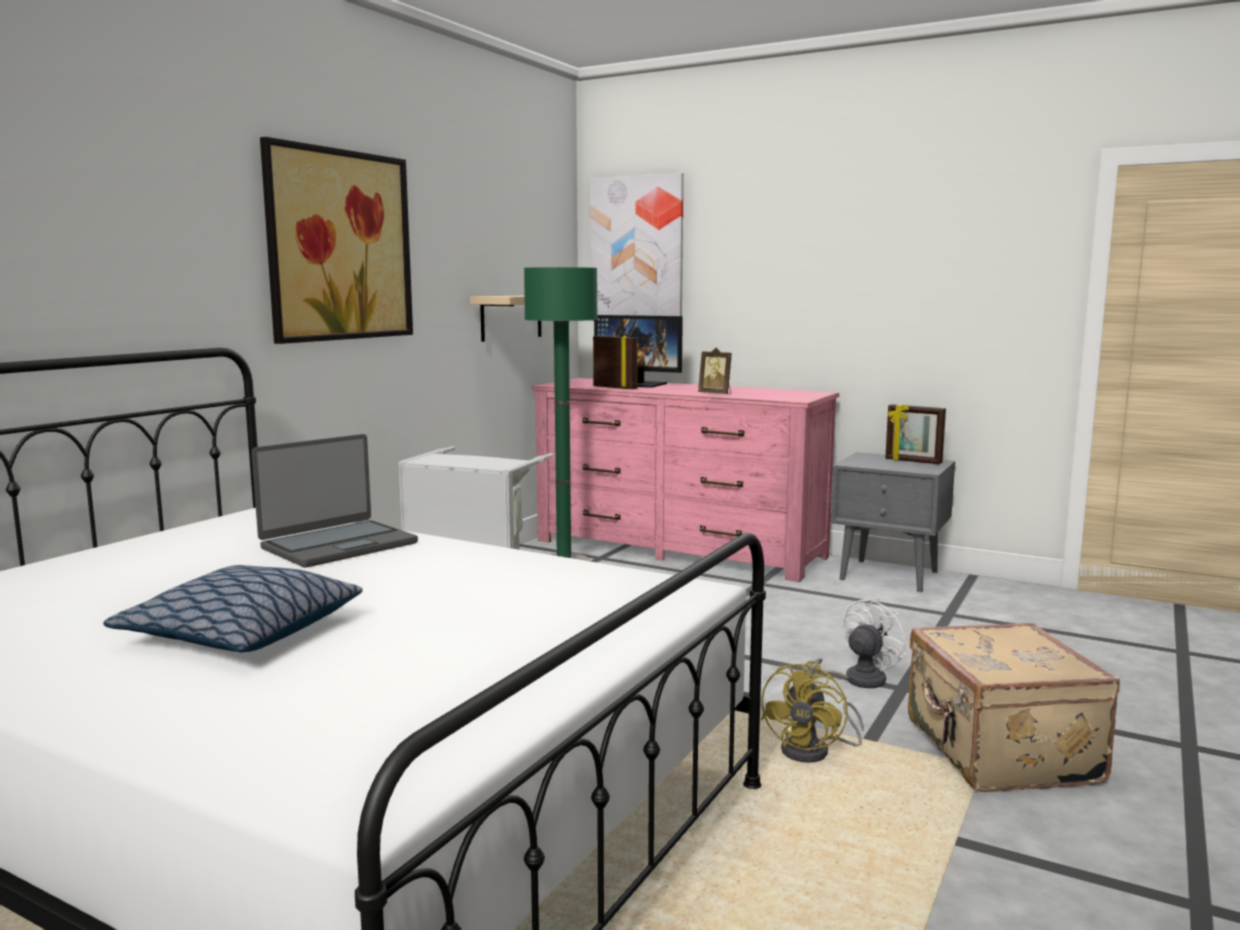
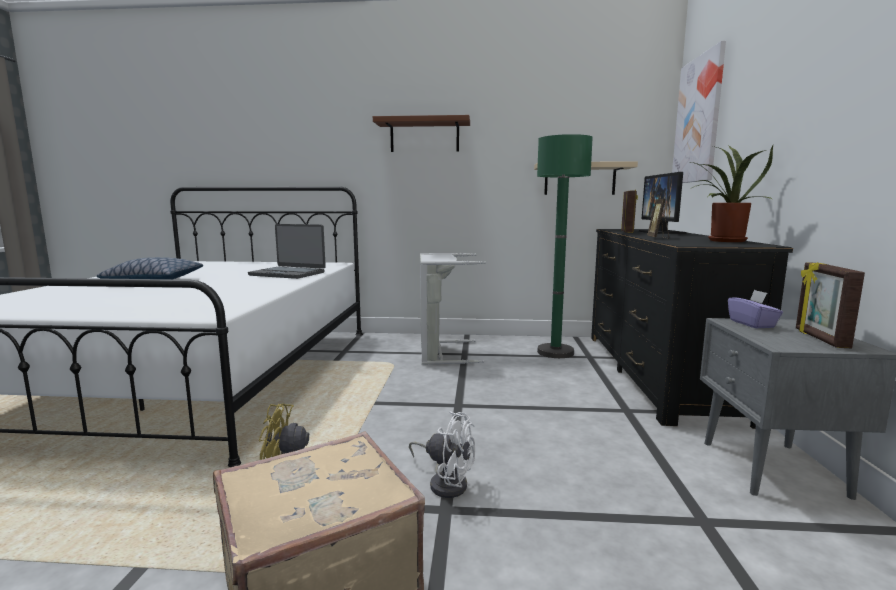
camera: 65 degrees right, 0 degrees up
picture [260,137,413,344] -> brown shelf [373,115,470,152]
pink dresser [532,378,839,582] -> black dresser [591,229,793,429]
none -> potted plant [689,145,773,242]
none -> purple tissue box [728,290,783,328]

